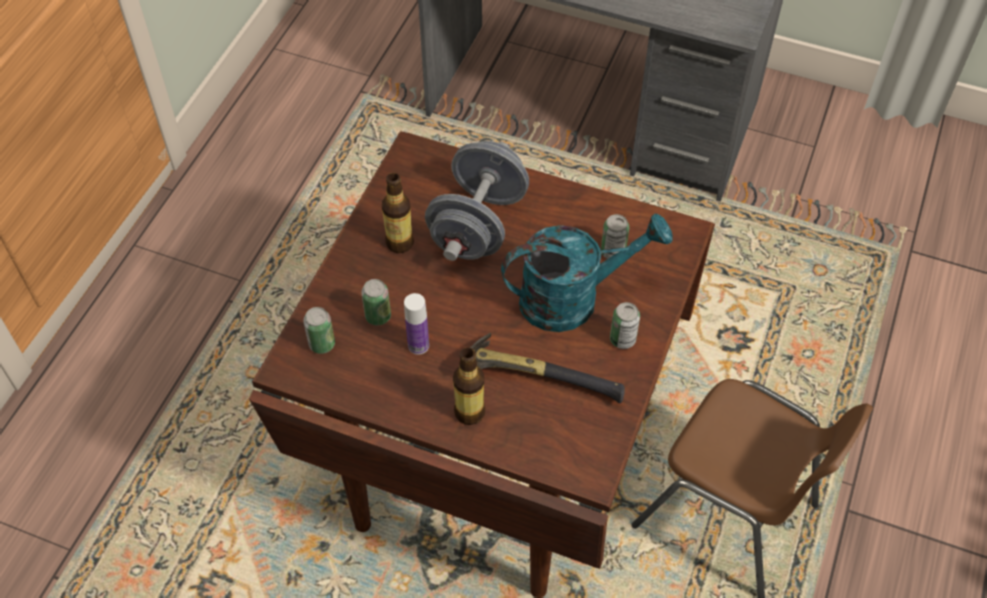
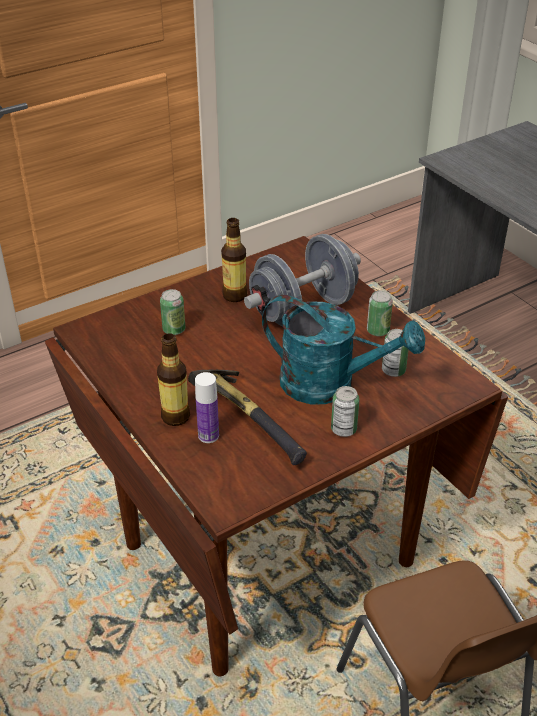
camera: 35 degrees right, 15 degrees down
can [303,307,335,354] -> can moved to [367,290,393,336]
bottle [404,293,429,355] -> bottle moved to [195,372,219,443]

